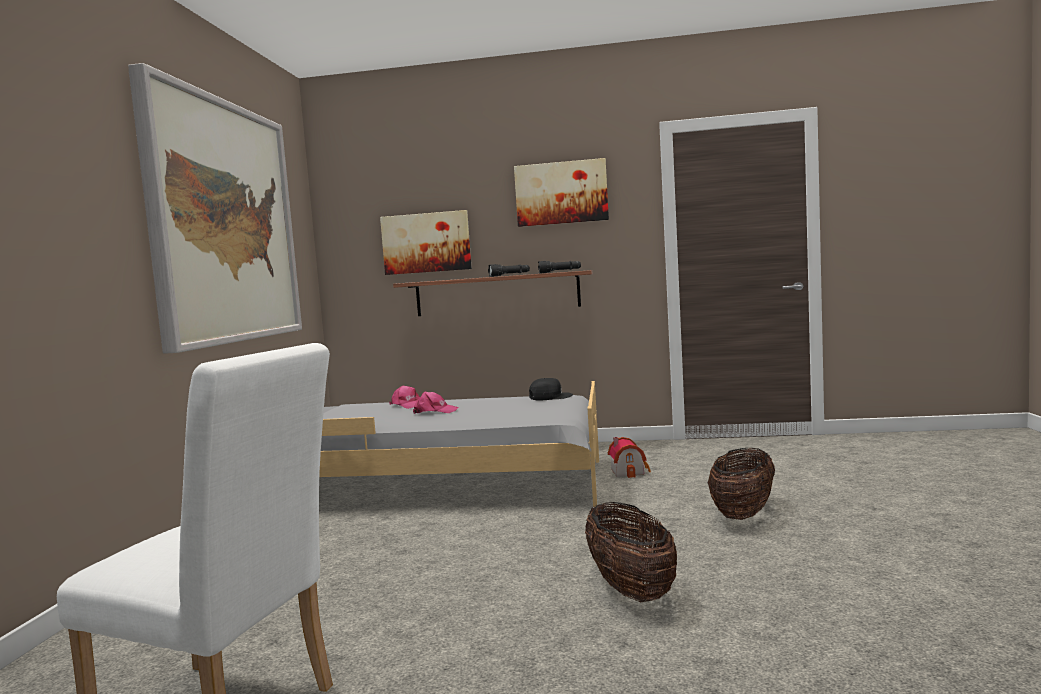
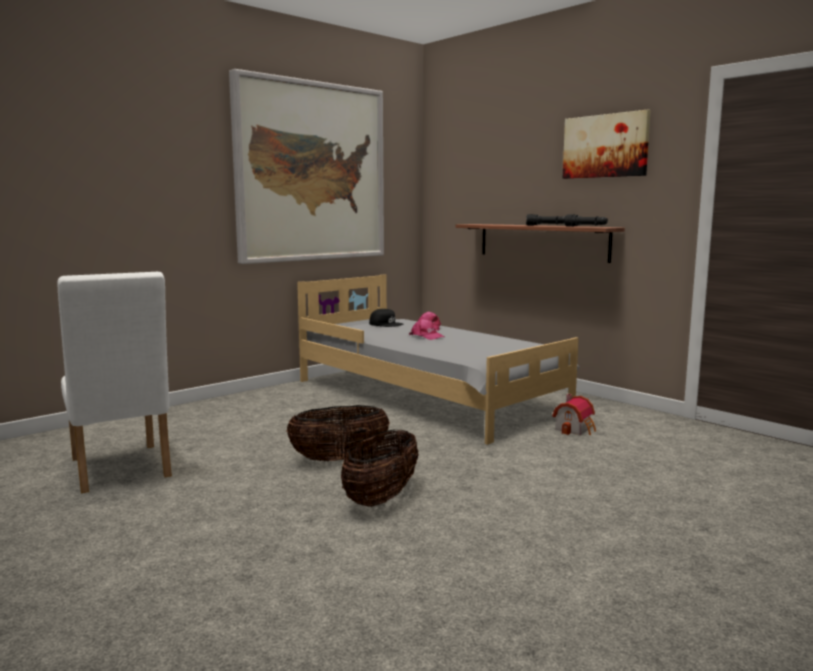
camera: 40 degrees right, 5 degrees up
picture [380,210,472,275] -> none
black cap [529,378,573,400] -> black cap moved to [369,309,403,327]
basket [708,448,775,520] -> basket moved to [287,405,390,461]

